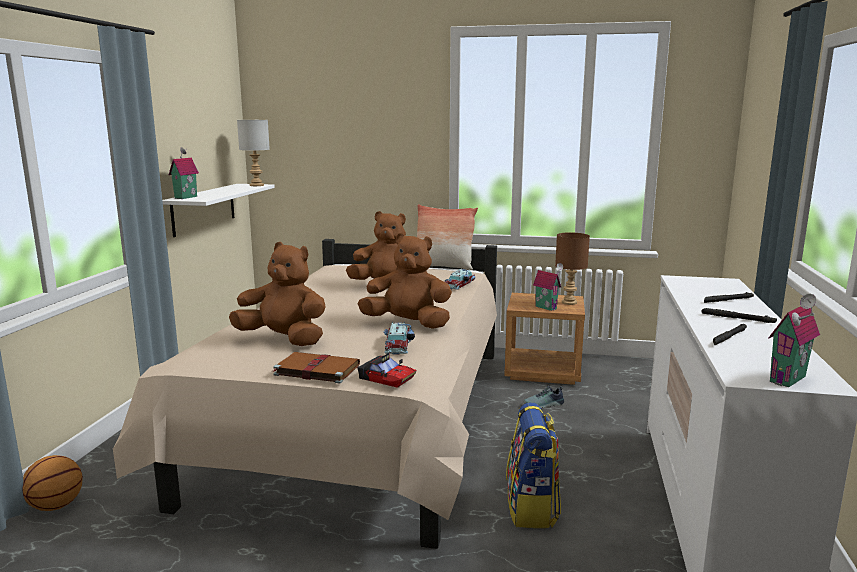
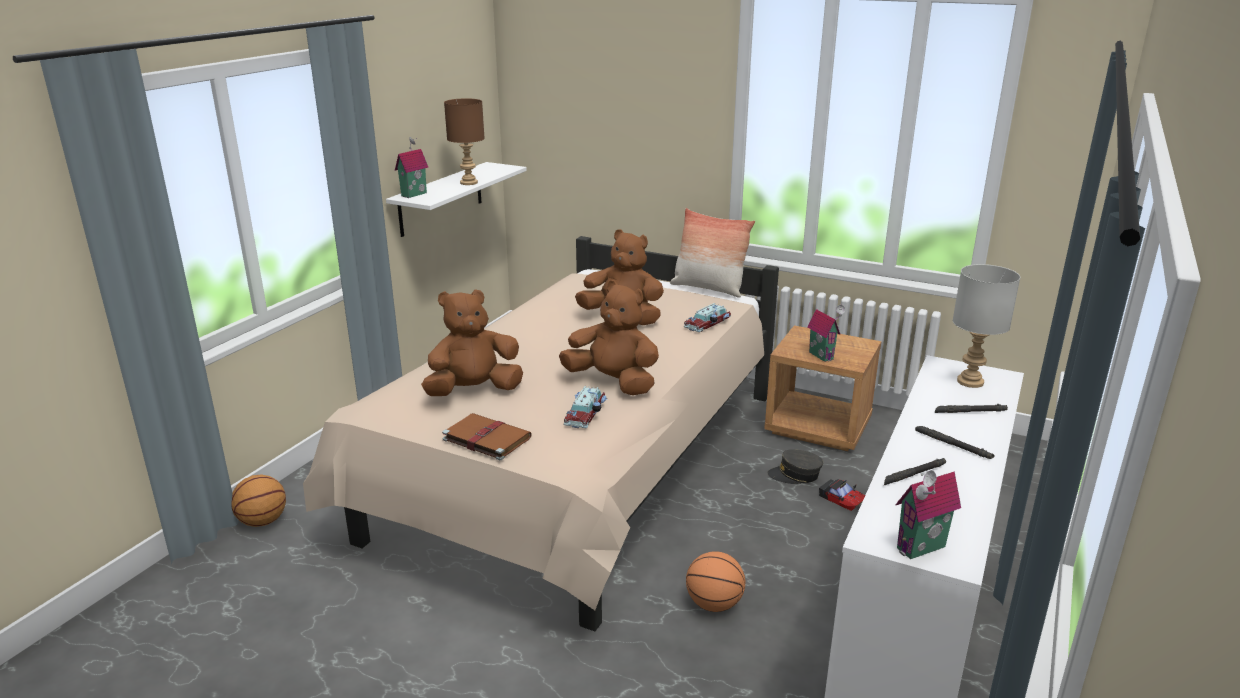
camera: 15 degrees right, 10 degrees up
brown plush toy [229,242,325,346] -> brown plush toy turned 60 degrees counterclockwise [421,289,523,396]
grey table lamp [237,120,270,186] -> grey table lamp moved to [953,264,1020,388]
toy car [357,353,416,388] -> toy car moved to [819,479,865,511]
backpack [506,402,561,528] -> basketball [686,551,746,612]
shoe [524,386,564,408] -> grey cap [768,449,823,484]
brown table lamp [555,232,590,305] -> brown table lamp moved to [444,98,485,185]

